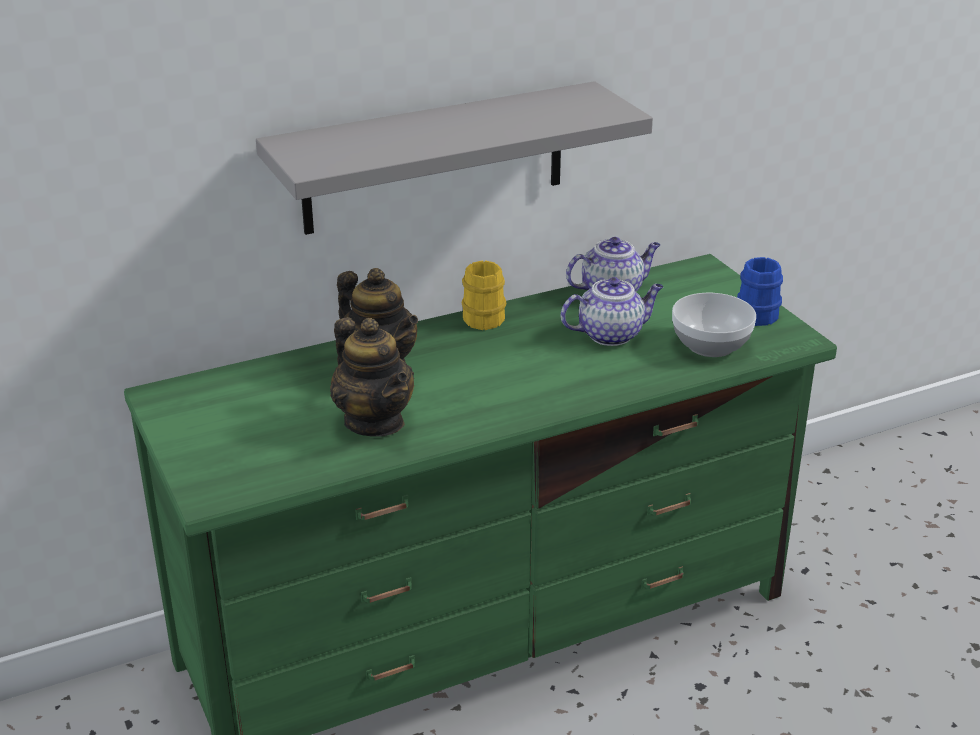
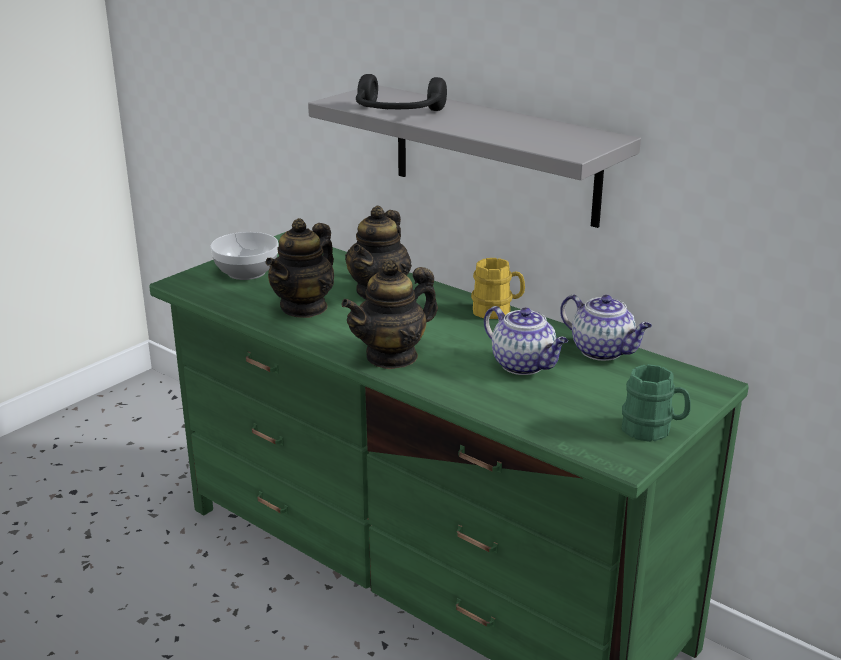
camera: 65 degrees right, 5 degrees down
bowl [672,293,756,357] -> bowl moved to [210,232,278,280]
blue mug [737,257,783,326] -> green mug [622,364,691,442]
none -> teapot [341,260,438,369]
none -> black headphones [356,74,447,111]

